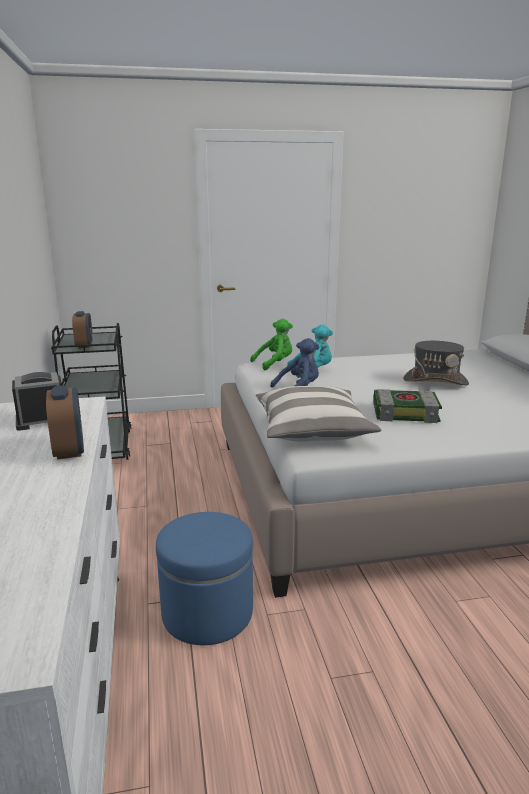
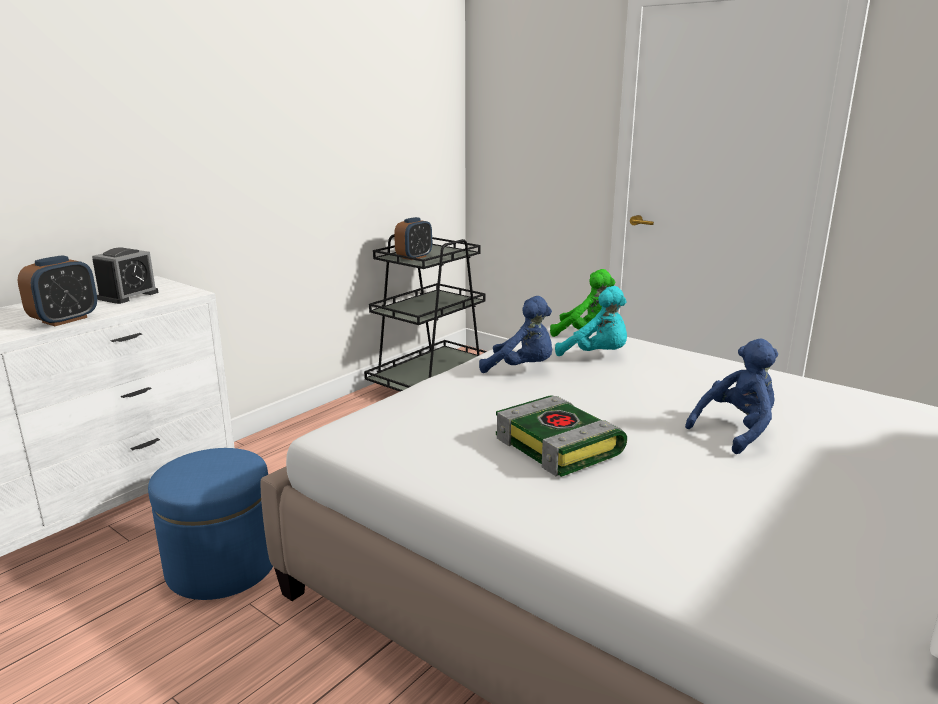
camera: 50 degrees right, 0 degrees up
alarm clock [12,372,62,431] -> alarm clock turned 90 degrees clockwise [92,248,159,304]
pillow [255,386,381,441] -> none
grey hat [403,341,469,385] -> blue plush toy [685,339,778,454]

